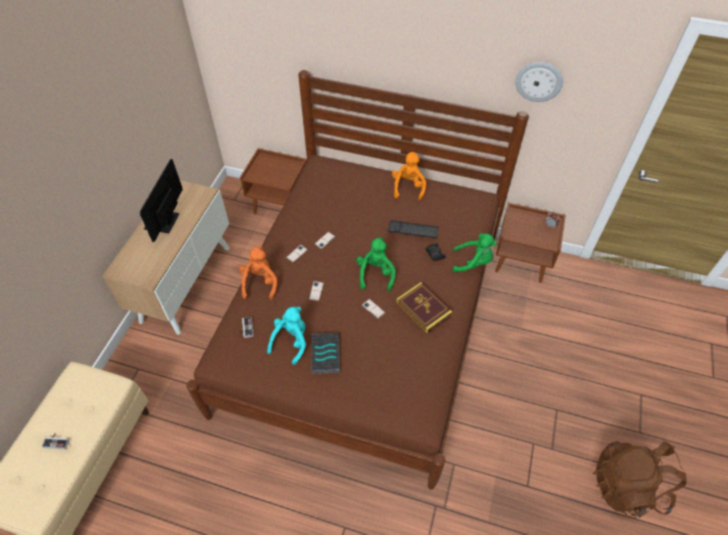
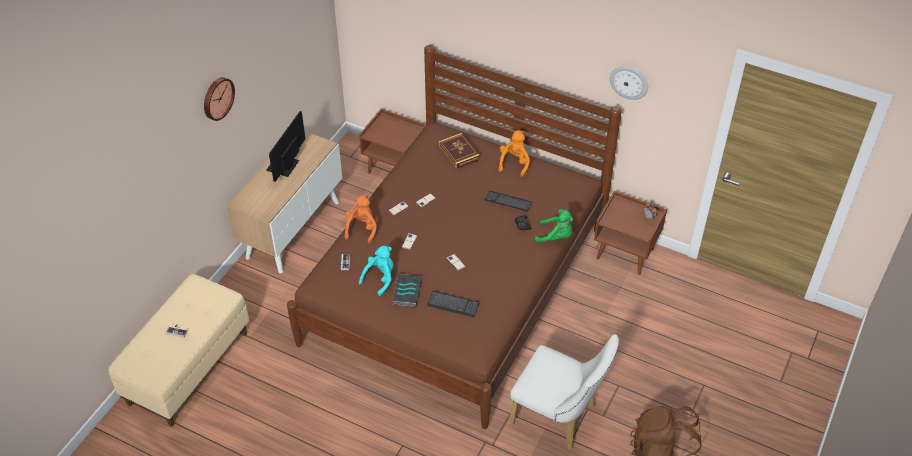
camera: 10 degrees right, 5 degrees down
green plush toy [356,237,396,291] -> none
book [396,282,453,334] -> book moved to [439,133,480,169]
none -> wall clock [204,77,235,121]
none -> keyboard [427,291,479,317]
none -> white chair [510,334,619,450]

